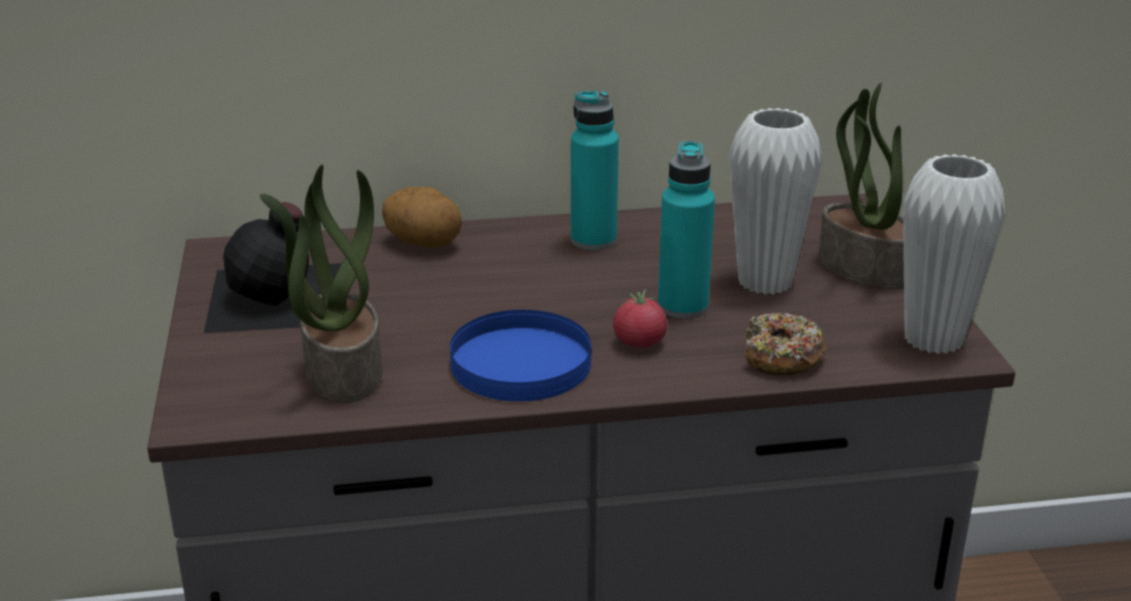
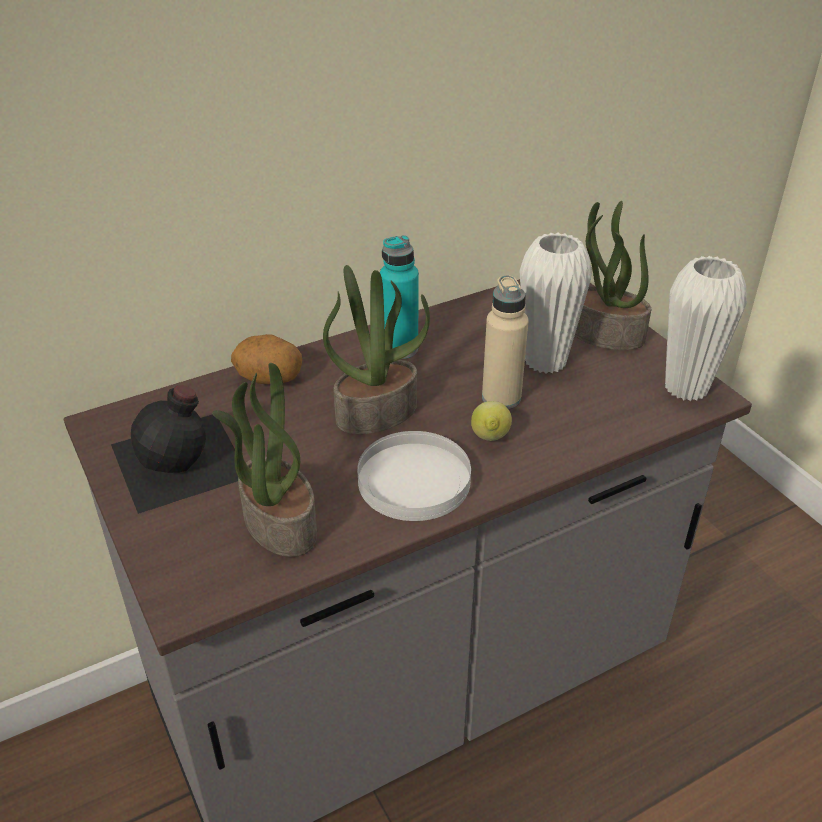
camera: 20 degrees left, 10 degrees up
blue plate [450,310,591,402] -> white plate [357,431,471,521]
tomato [613,289,667,348] -> lemon [471,401,512,441]
turquoise bottle [658,141,715,319] -> beige bottle [482,276,529,409]
donut [744,313,826,375] -> none
none -> potted plant [323,265,430,434]

